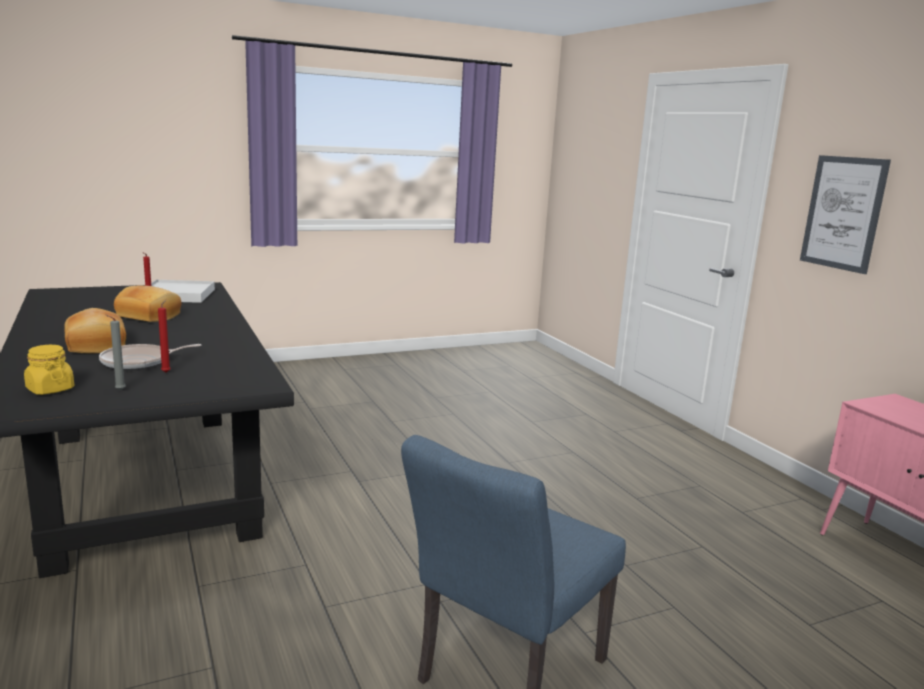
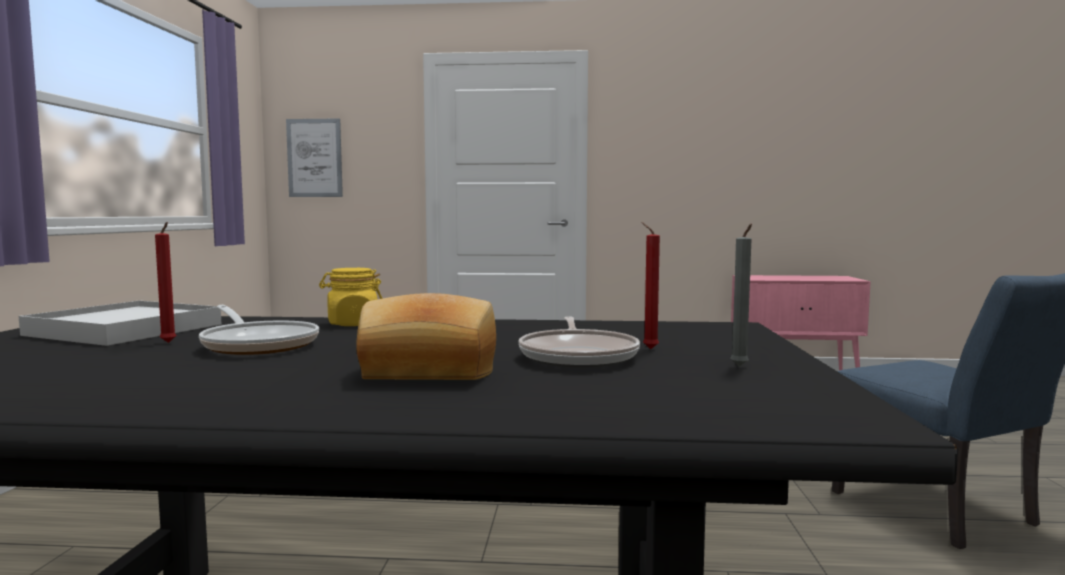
camera: 60 degrees left, 10 degrees down
yellow jar [24,345,74,395] -> yellow jar moved to [319,268,383,326]
bread [114,285,181,322] -> frying pan [199,305,319,355]
picture [800,155,891,274] -> picture moved to [286,118,343,197]

